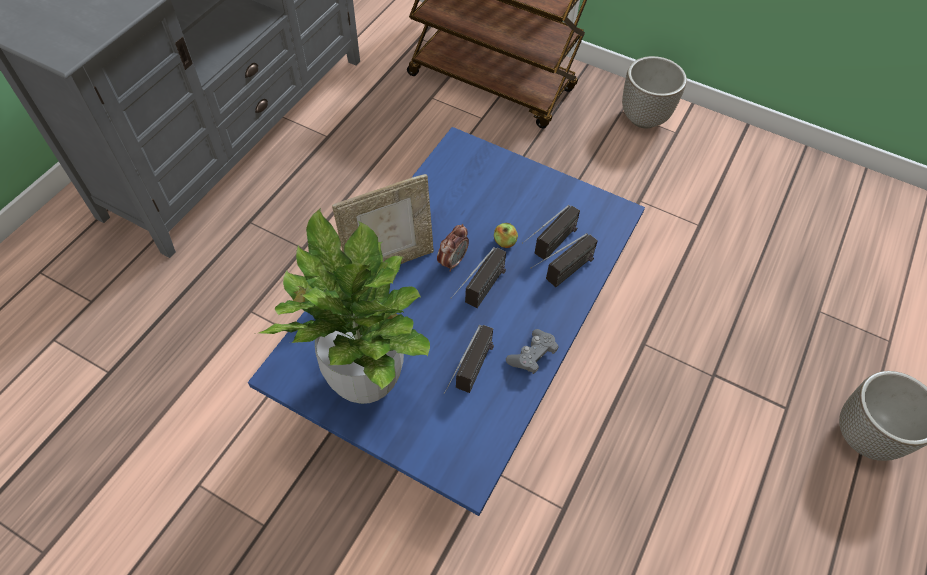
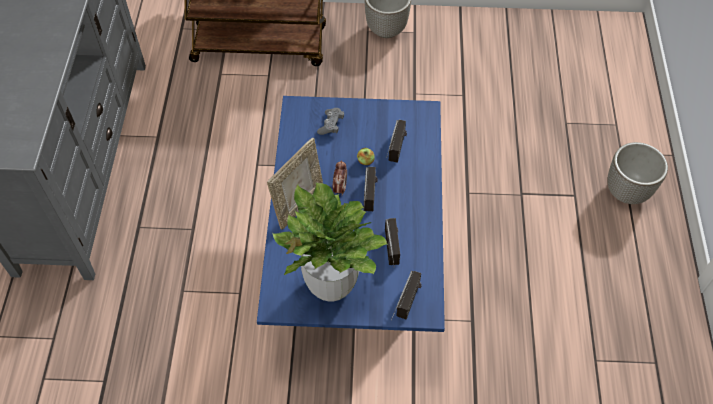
camera: 25 degrees left, 0 degrees up
grey game controller [506,329,558,374] -> grey game controller moved to [317,108,344,135]
radio [530,233,598,287] -> radio moved to [391,271,422,321]

